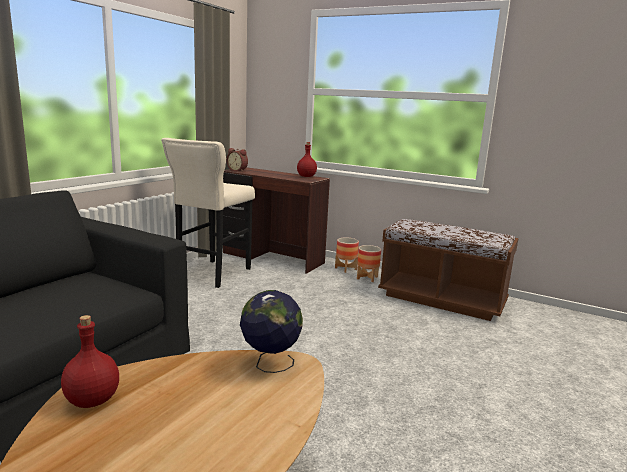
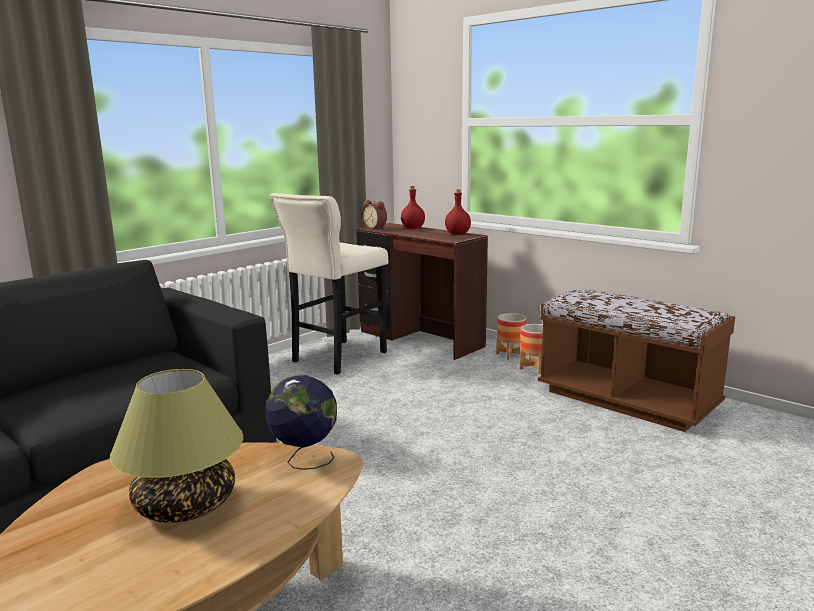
camera: 15 degrees right, 0 degrees up
red bottle [61,315,119,408] -> red bottle moved to [401,186,425,229]
none -> table lamp [110,369,243,523]

